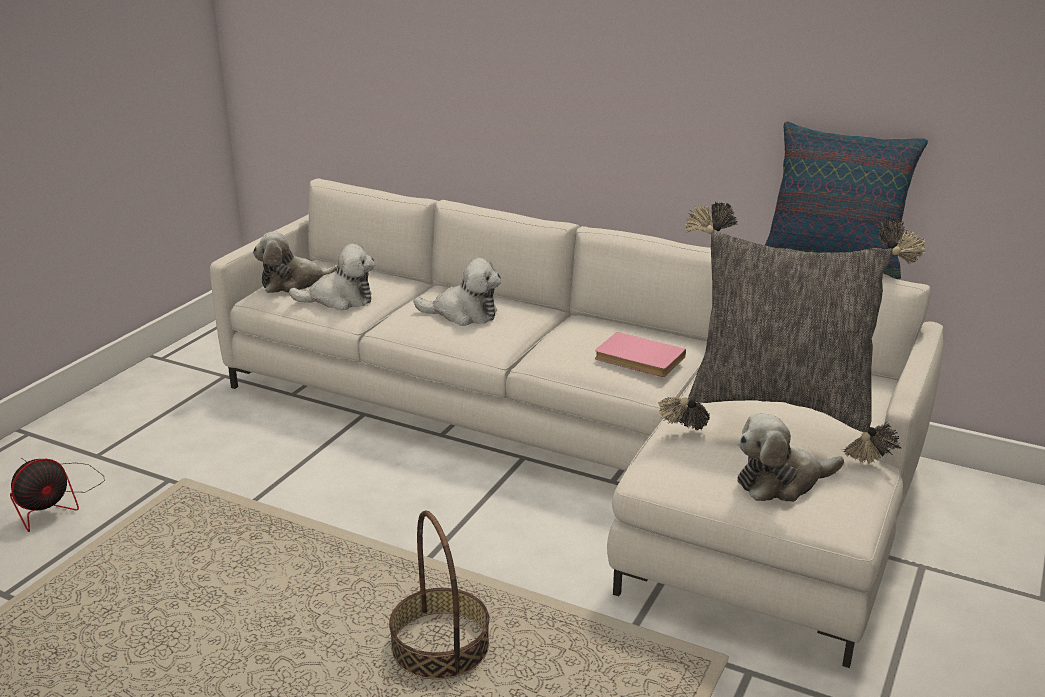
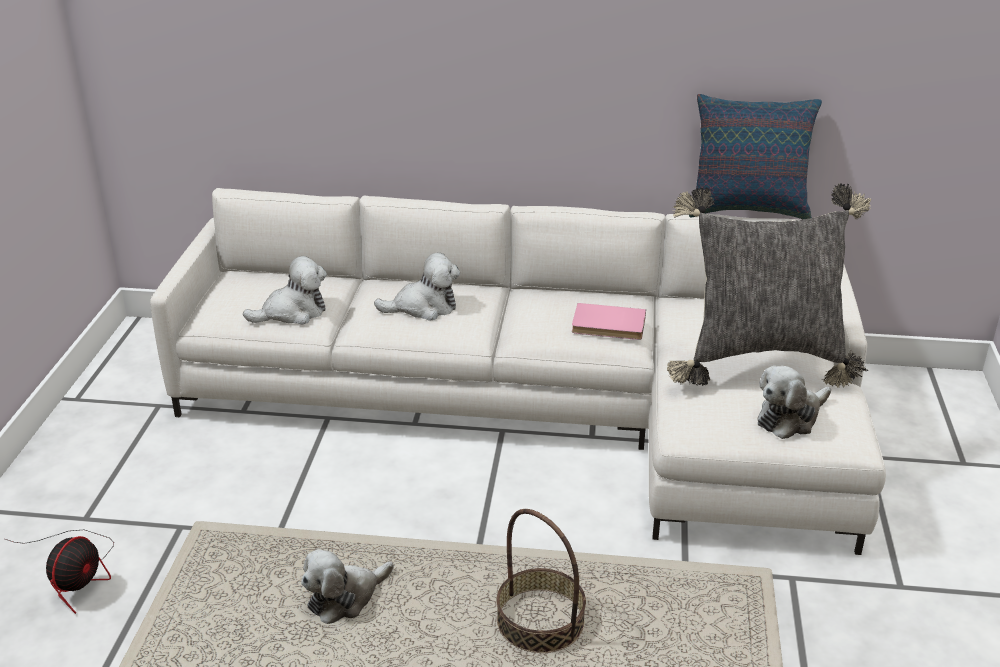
camera: 20 degrees left, 5 degrees up
plush toy [253,232,337,293] -> plush toy moved to [301,549,394,624]

